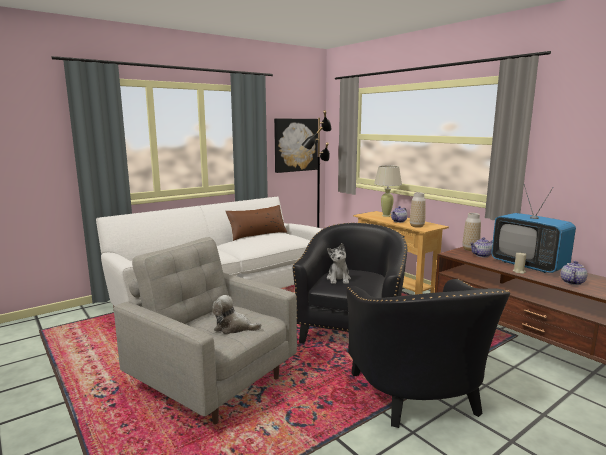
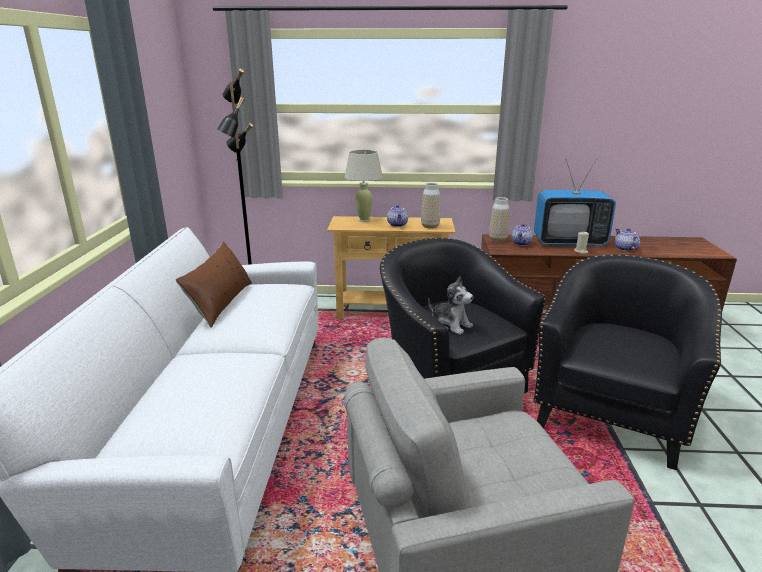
camera: 50 degrees left, 10 degrees up
plush toy [212,295,261,334] -> none
picture [274,119,318,173] -> none
black armchair [346,279,510,428] -> black armchair turned 90 degrees counterclockwise [534,254,722,470]

